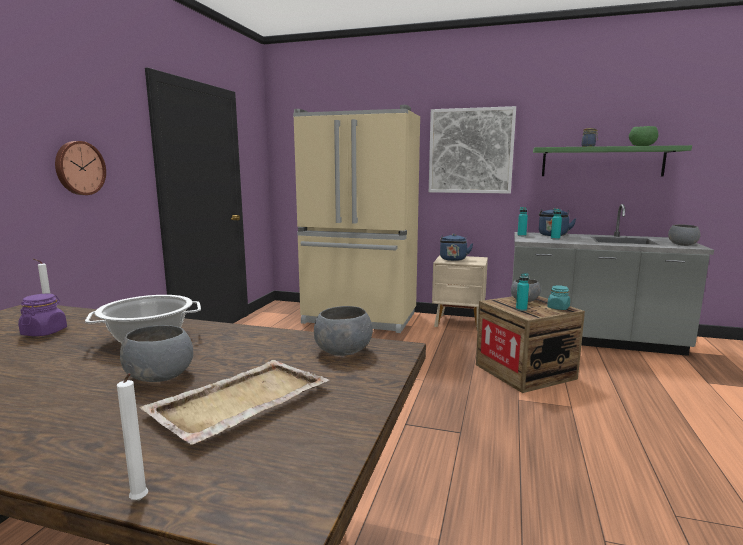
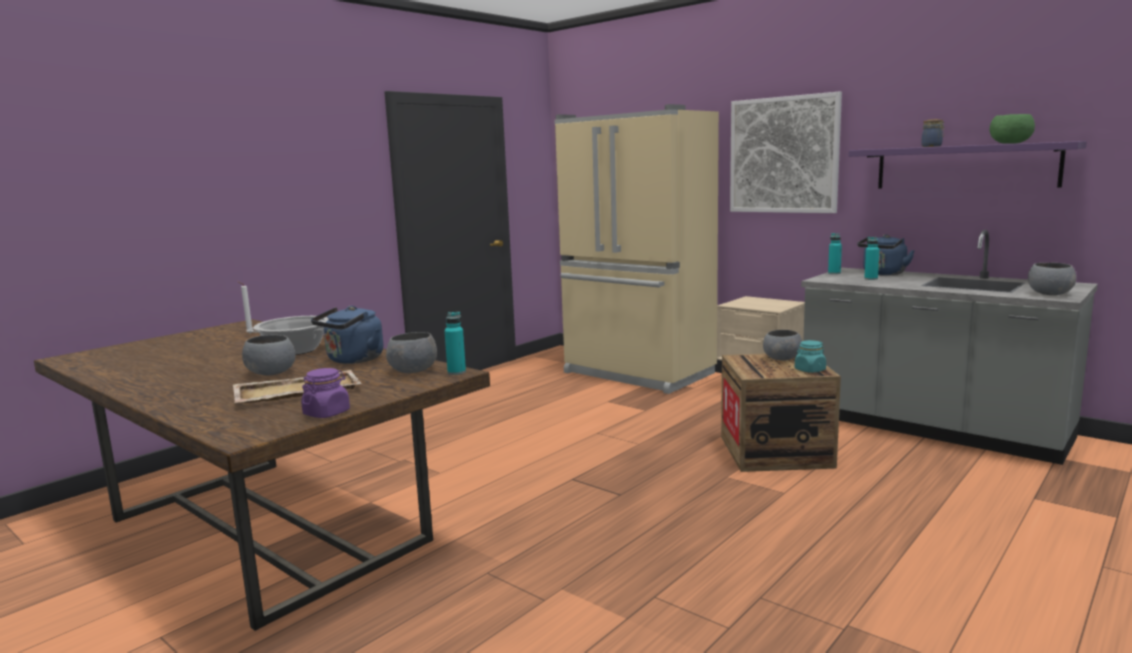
camera: 25 degrees right, 0 degrees up
purple jar [18,294,67,336] -> purple jar moved to [301,368,350,418]
wall clock [55,141,106,195] -> none
white candle [117,373,148,500] -> none
blue kettle [440,234,473,261] -> blue kettle moved to [311,306,383,364]
turquoise bottle [516,273,529,311] -> turquoise bottle moved to [444,312,466,375]
green shelf [533,145,692,177] -> purple shelf [849,141,1087,188]

